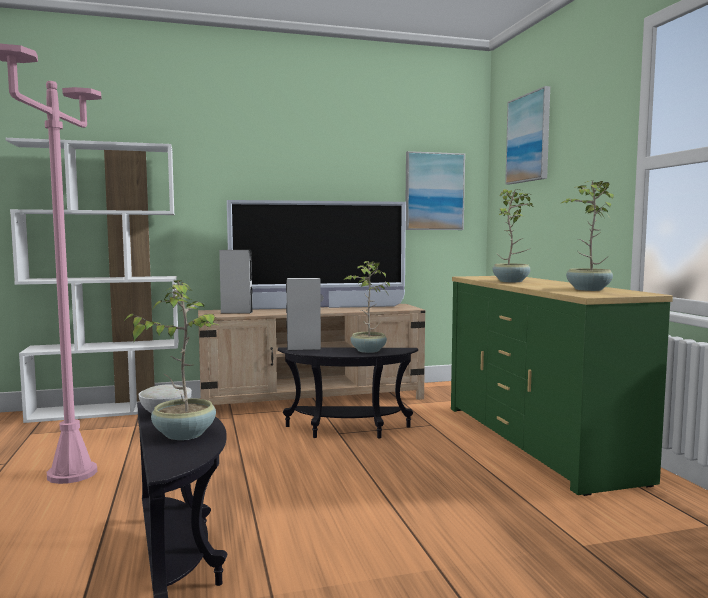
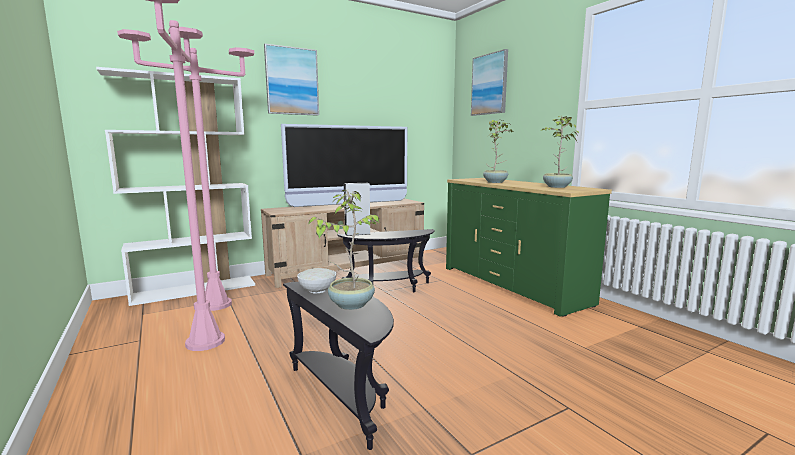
camera: 15 degrees left, 5 degrees up
grey speaker [219,250,253,314] -> none
potted plant [344,261,390,353] -> none
picture [406,151,465,230] -> picture moved to [264,44,319,116]
none -> pink floor lamp [117,29,254,311]

